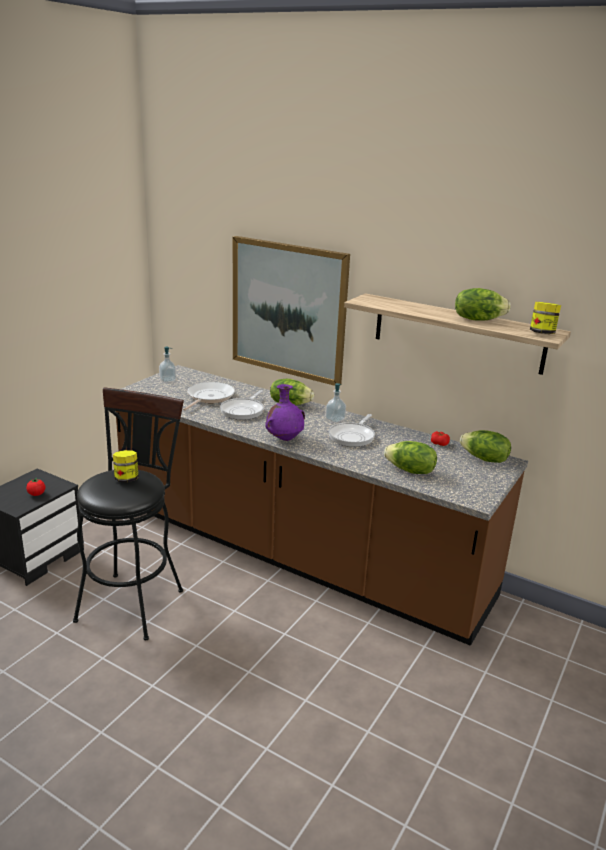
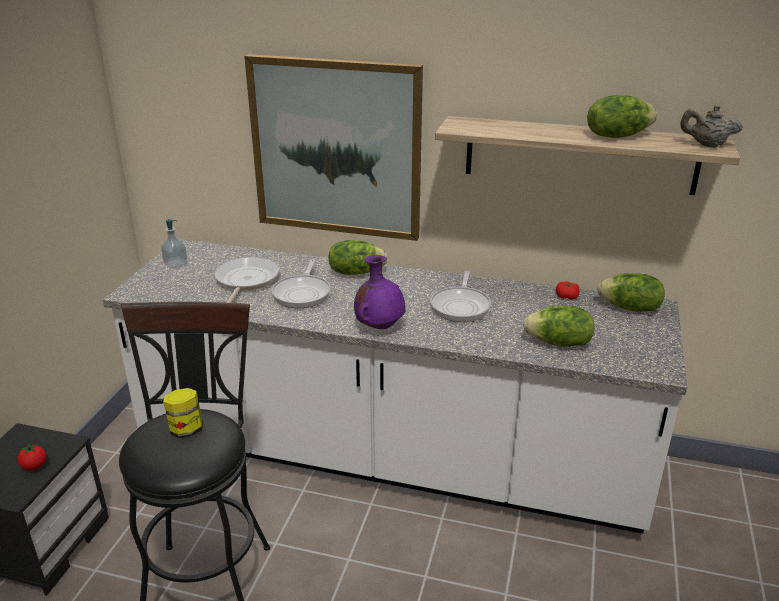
camera: 15 degrees left, 5 degrees up
brown counter [116,365,528,646] -> white counter [103,239,687,534]
soap dispenser [325,383,346,423] -> none
jar [530,302,561,334] -> beige teapot [680,105,743,148]

